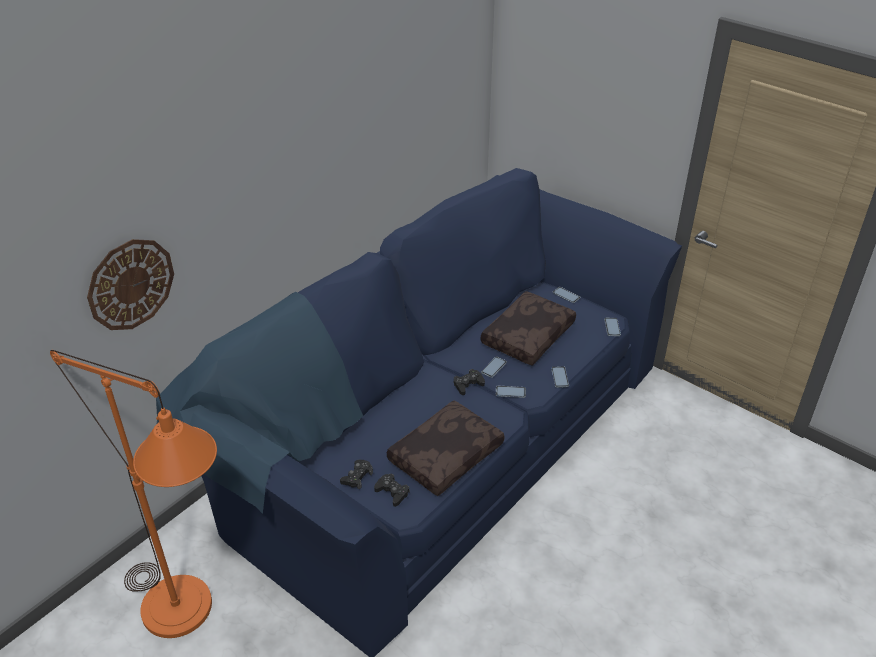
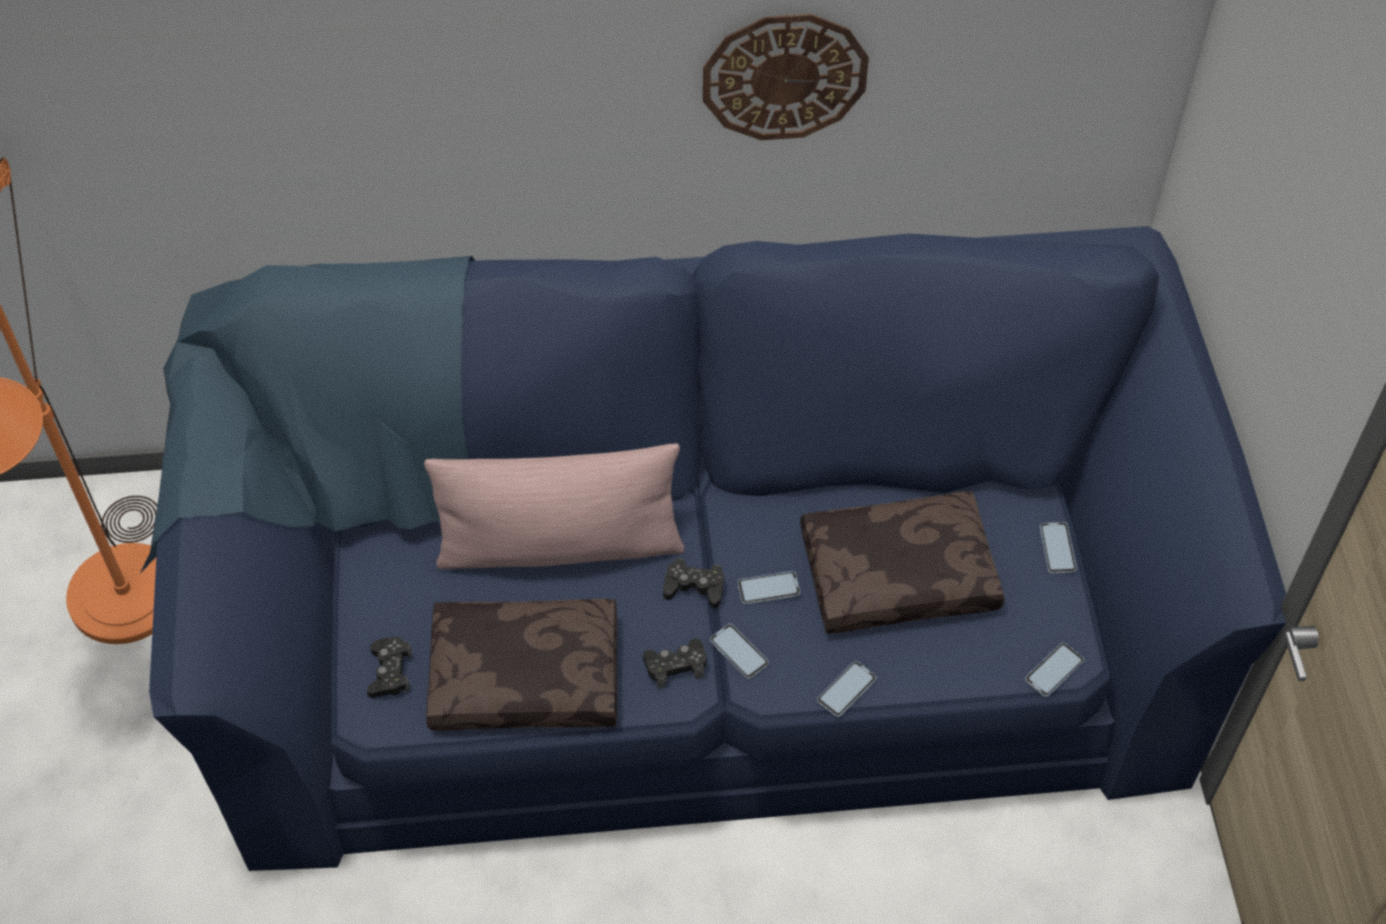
camera: 45 degrees right, 15 degrees up
wall clock [87,239,174,330] -> wall clock moved to [703,14,869,140]
black game controller [340,460,373,490] -> black game controller moved to [643,639,706,688]
none -> pink pillow [424,444,684,569]

